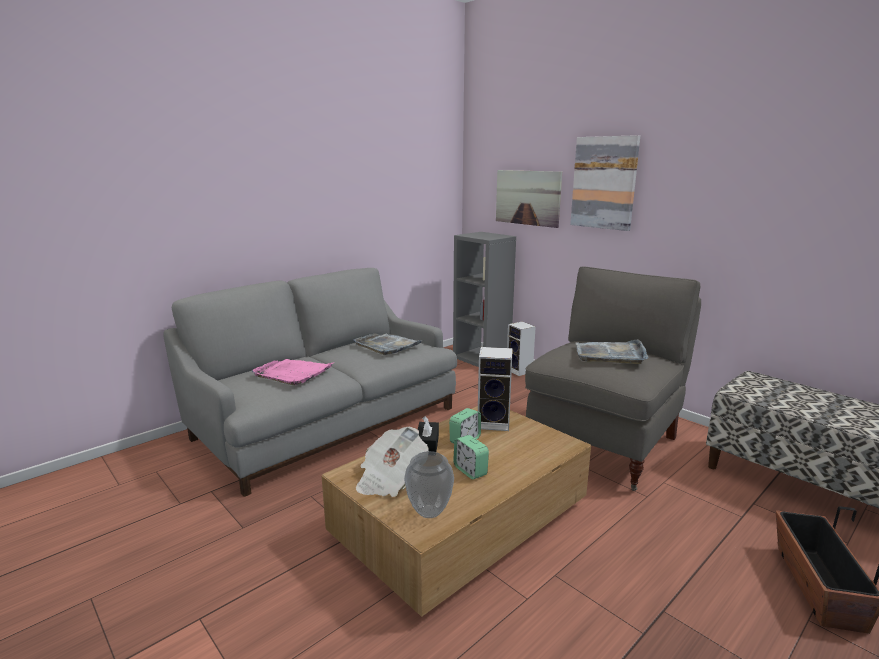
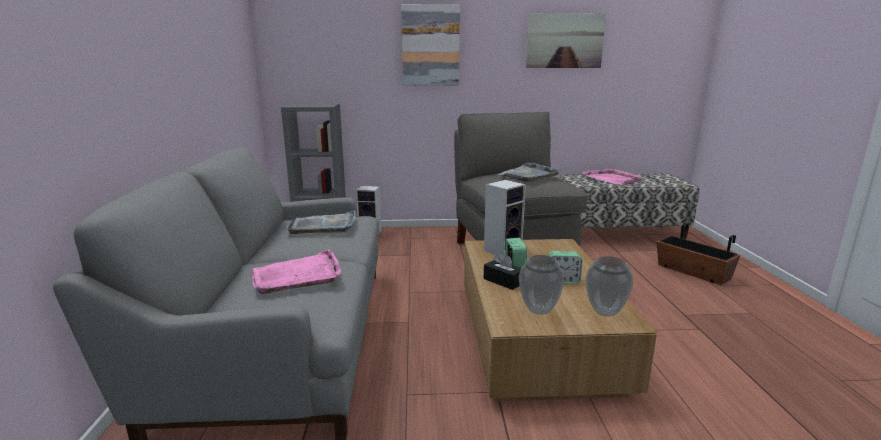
camera: 50 degrees left, 0 degrees up
newspaper [356,427,429,497] -> vase [519,255,564,315]
picture [496,170,562,228] -> picture moved to [526,13,606,68]
none -> pink tray [583,168,643,184]

